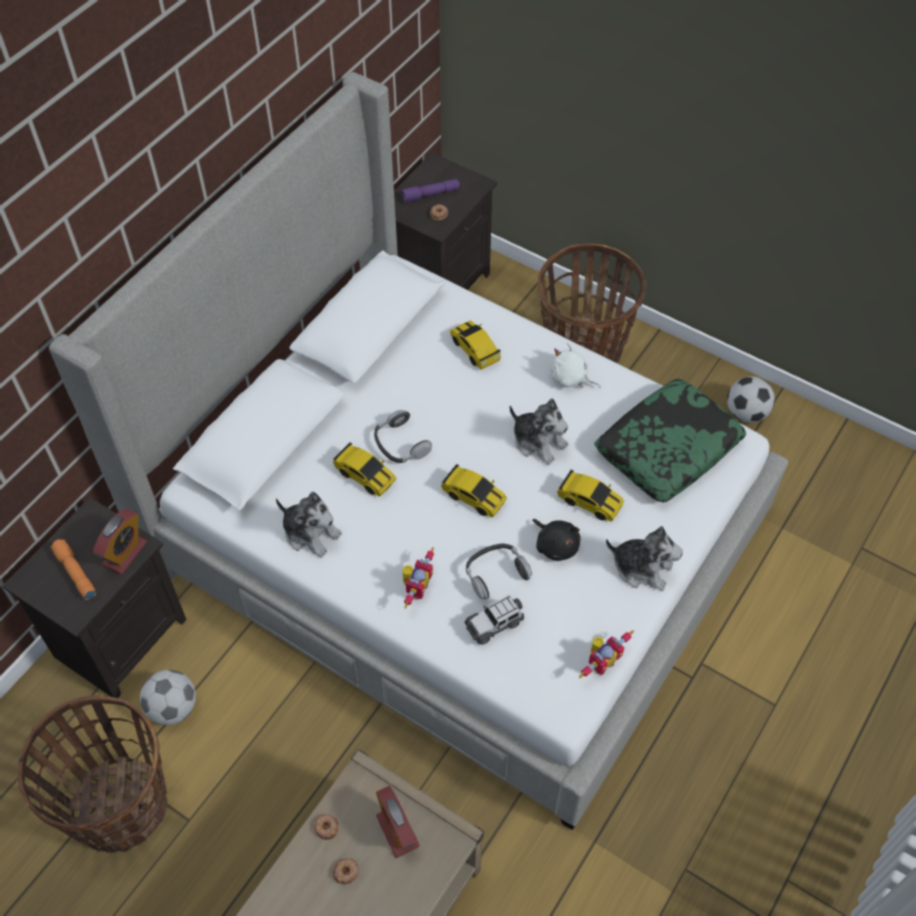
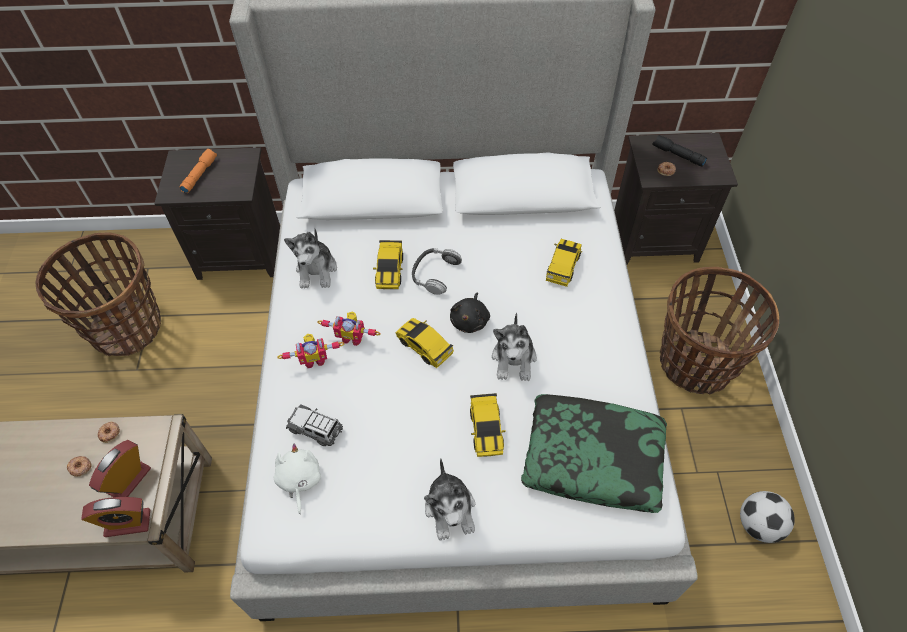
camera: 55 degrees right, 0 degrees up
alarm clock [93,508,147,575] -> alarm clock moved to [81,497,150,537]
football [140,670,196,725] -> none
purple flashlight [400,179,460,202] -> black flashlight [652,135,707,167]
toy car [441,464,507,518] -> toy car turned 135 degrees clockwise [395,318,454,369]
headphones [466,544,532,600] -> none
black plush toy [532,519,581,561] -> black plush toy moved to [450,293,490,333]
white plush toy [550,342,601,388] -> white plush toy moved to [274,444,321,514]
toy robot [579,630,634,678] -> toy robot moved to [317,311,381,346]

